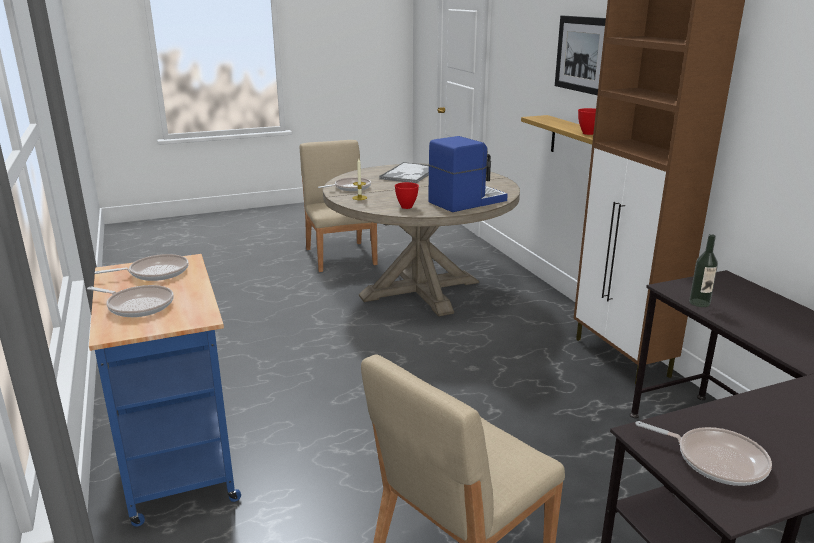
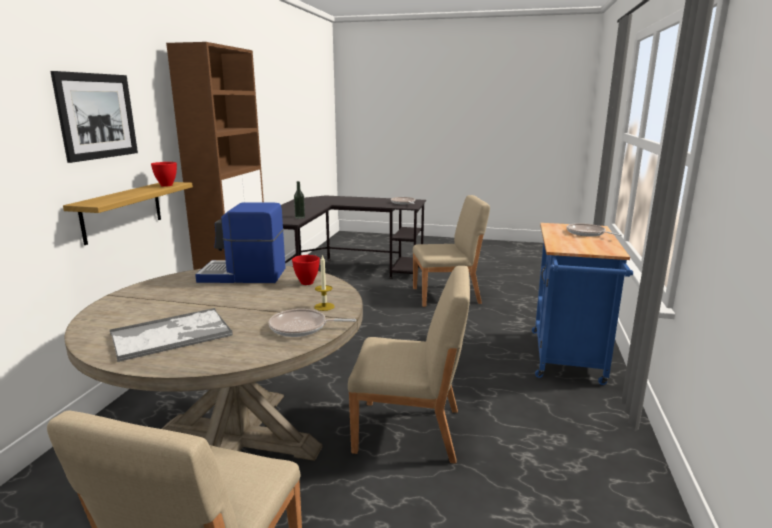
camera: 145 degrees left, 5 degrees down
frying pan [94,254,188,281] -> none
none -> beige chair [348,266,470,464]

